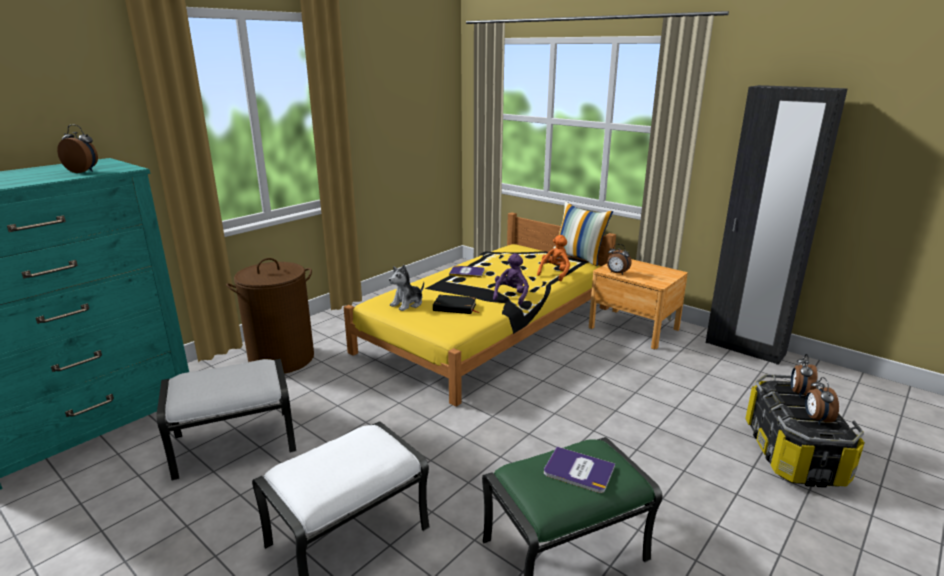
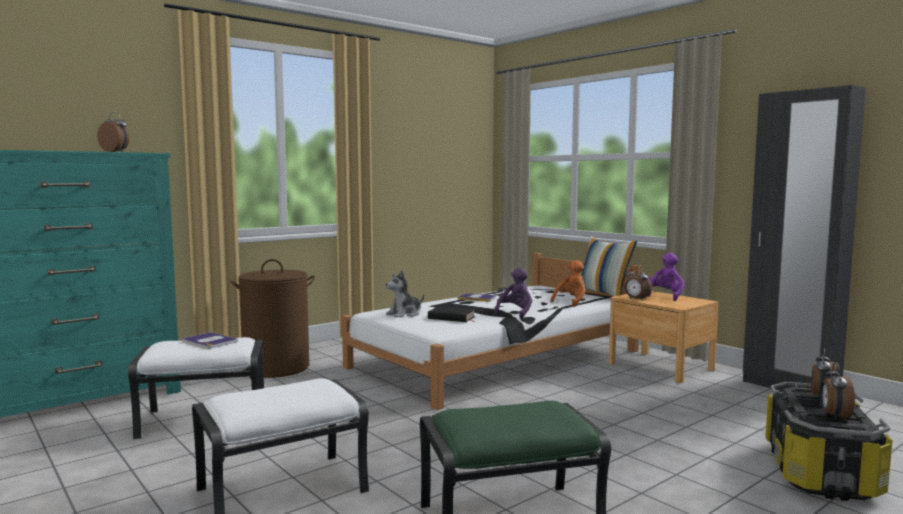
camera: 10 degrees right, 15 degrees down
yellow bed [344,212,616,407] -> white bed [342,253,641,410]
book [544,447,615,493] -> book moved to [183,332,238,349]
none -> purple plush toy [647,253,684,301]

